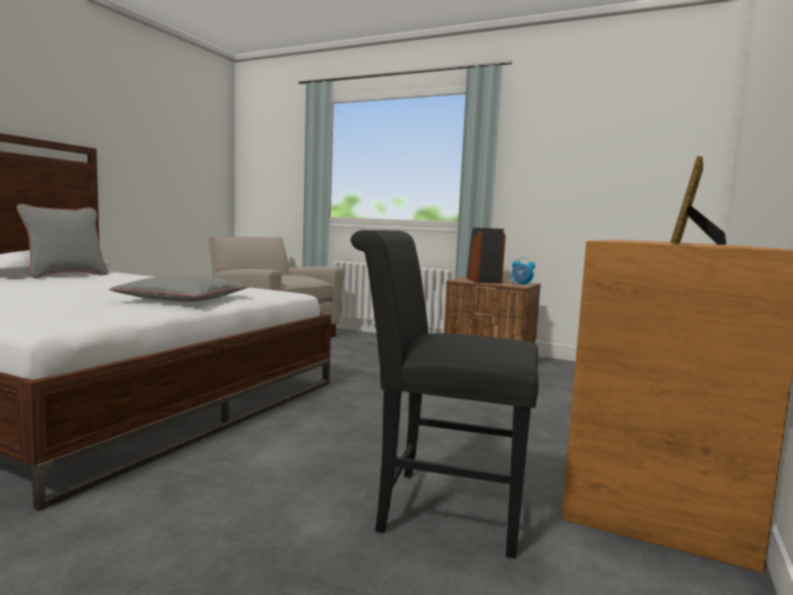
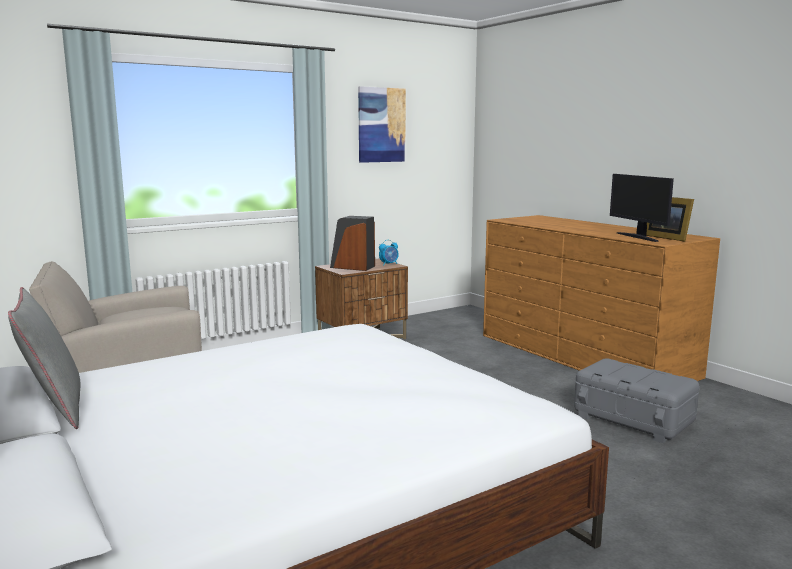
camera: 60 degrees left, 5 degrees up
grey pillow [110,275,249,302] -> none
black chair [351,230,539,558] -> grey storage box [574,358,699,443]
none -> picture [358,86,406,163]
none -> monitor [610,174,674,242]

